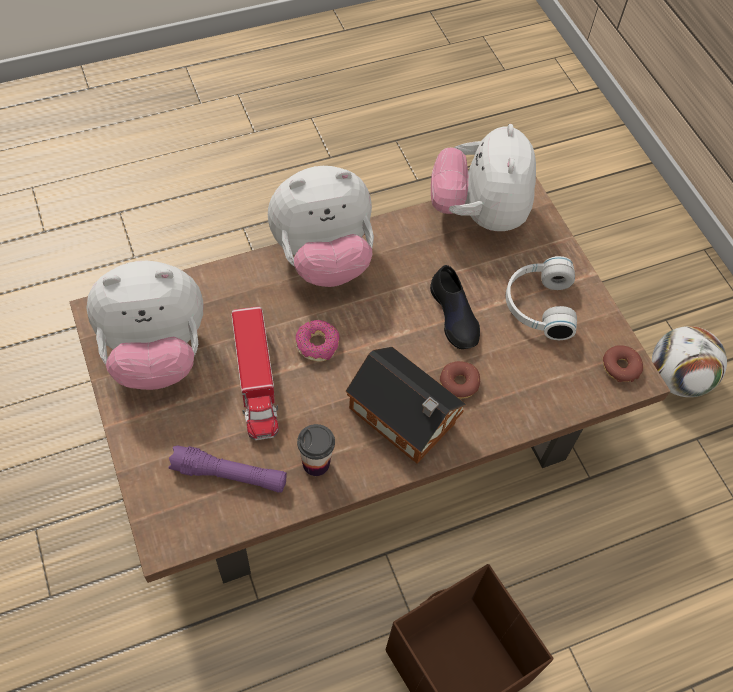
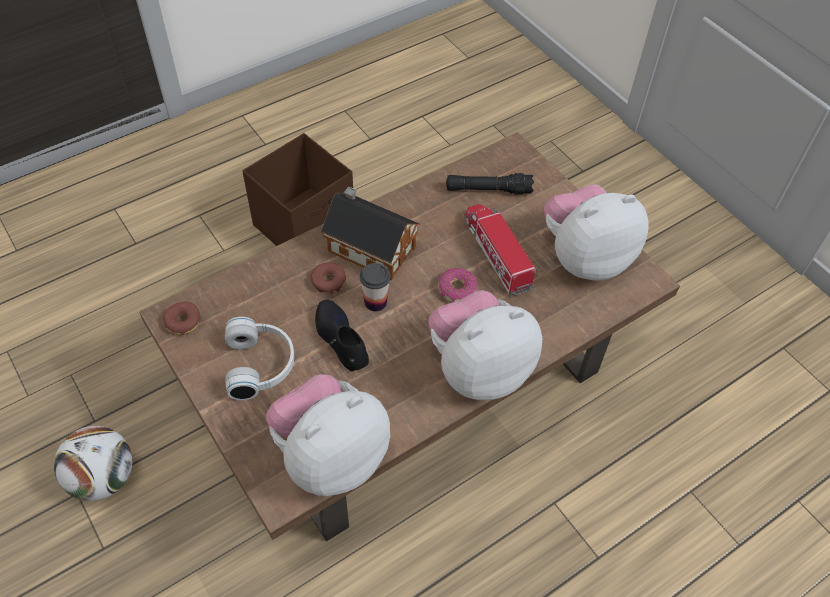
camera: 170 degrees right, 5 degrees down
purple flashlight [168,445,287,493] -> black flashlight [446,173,534,195]
cup [297,424,335,476] -> cup moved to [360,263,391,311]
plush toy [431,124,536,231] -> plush toy turned 120 degrees counterclockwise [266,374,390,496]

